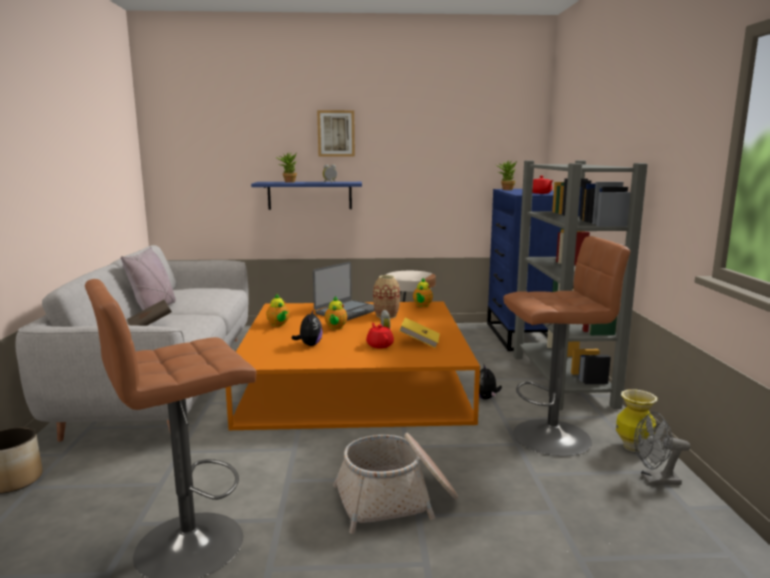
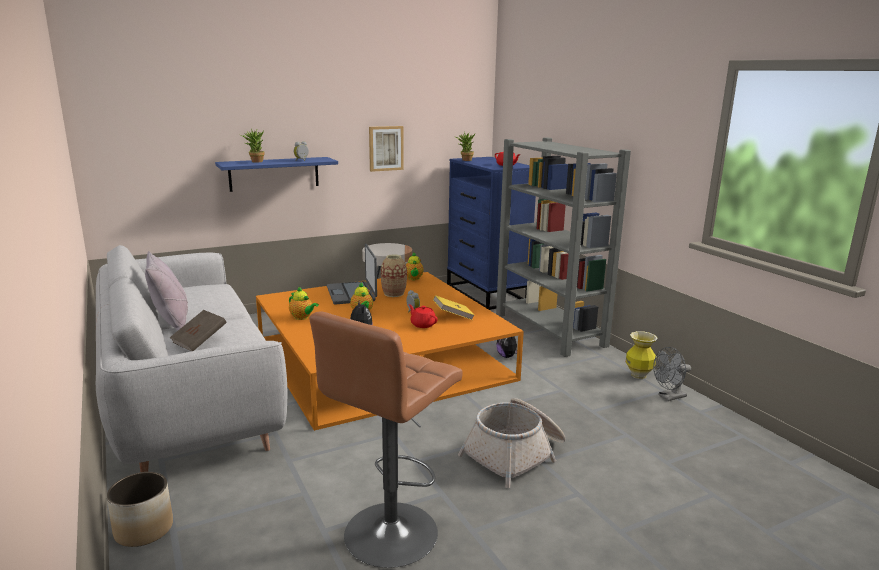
camera: 25 degrees left, 5 degrees up
laptop [313,262,375,321] -> laptop turned 150 degrees clockwise [327,243,377,305]
picture [317,110,355,157] -> picture moved to [369,126,404,172]
brown stool [504,236,630,456] -> none

